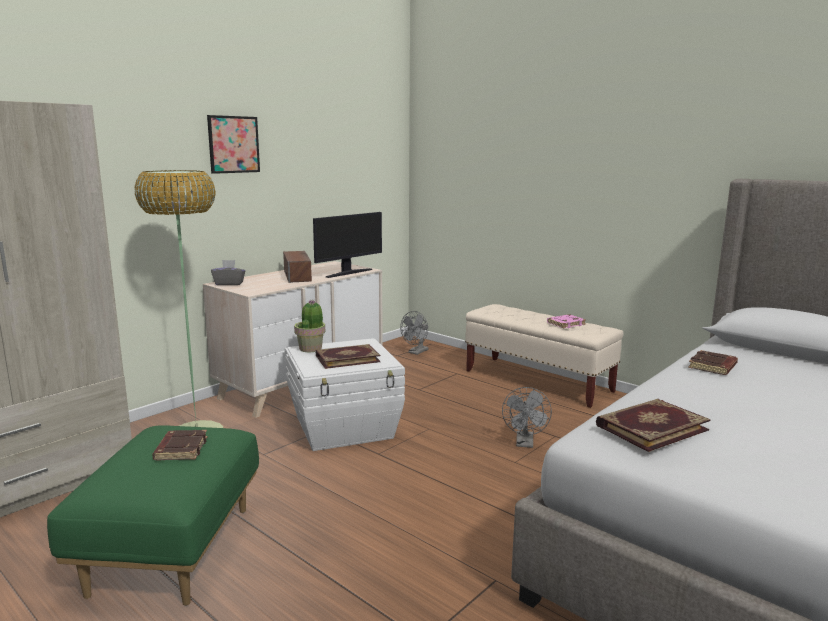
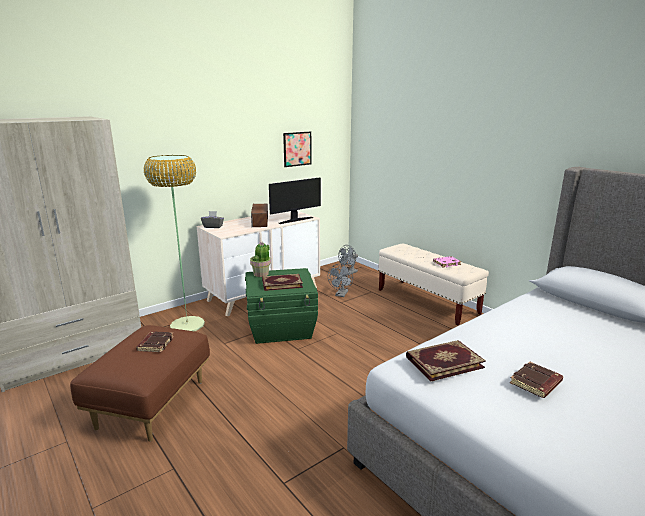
camera: 10 degrees right, 5 degrees up
green ottoman [47,425,259,606] -> brown ottoman [70,325,210,442]
picture [207,115,260,174] -> picture moved to [283,131,312,167]
white storage box [285,338,405,451] -> green storage box [245,268,318,344]
grey fan [502,387,552,448] -> grey fan moved to [328,264,353,297]
brown book [688,350,738,375] -> brown book moved to [510,362,563,398]

